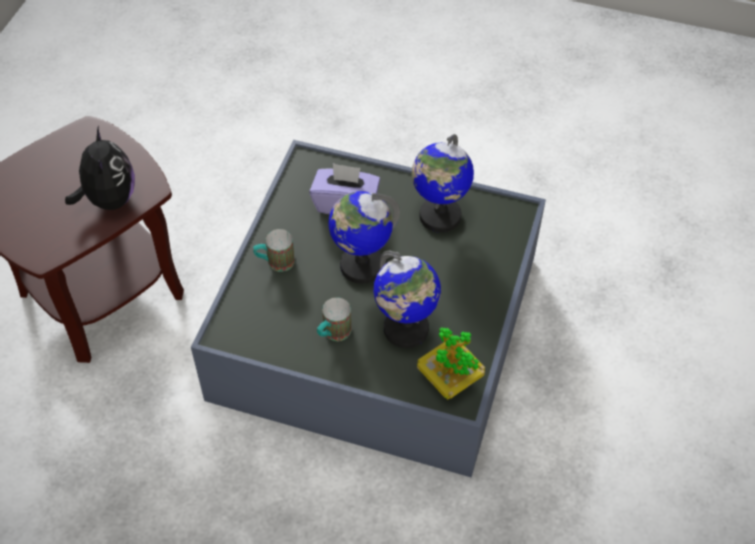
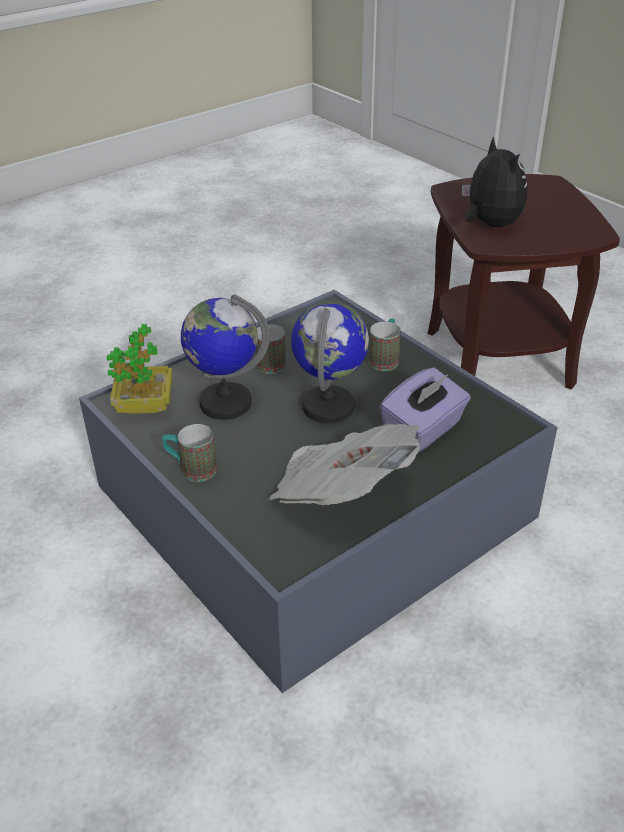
camera: 125 degrees right, 15 degrees down
plush toy [65,126,135,210] -> plush toy turned 135 degrees counterclockwise [462,136,527,227]
globe [412,134,474,233] -> newspaper [269,424,420,505]
none -> mug [162,424,217,482]

